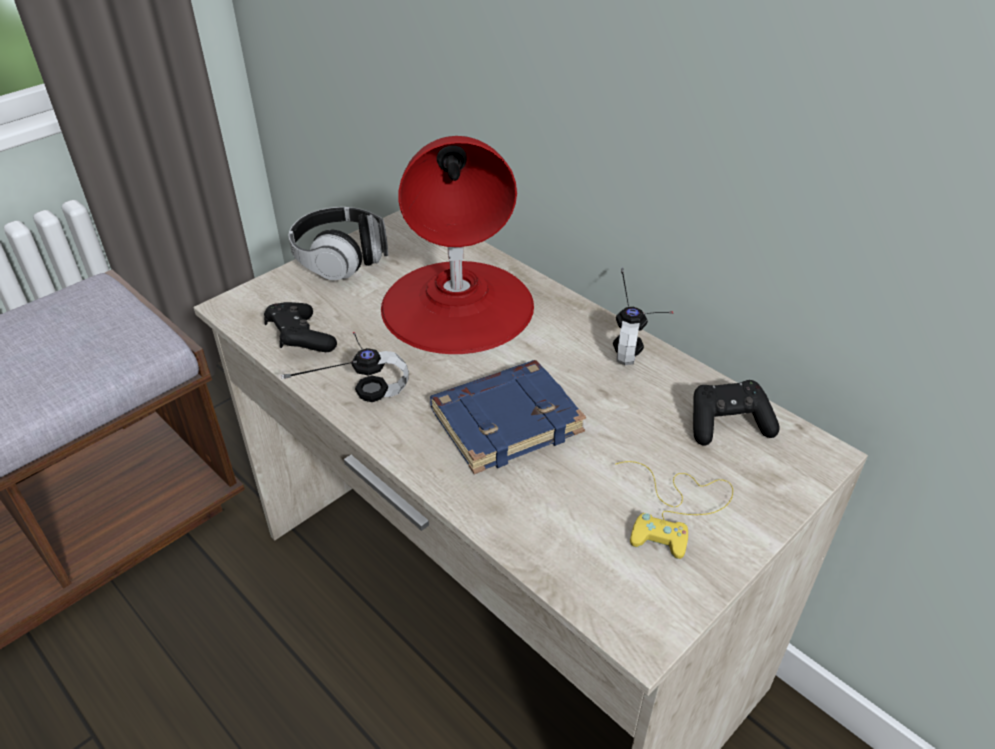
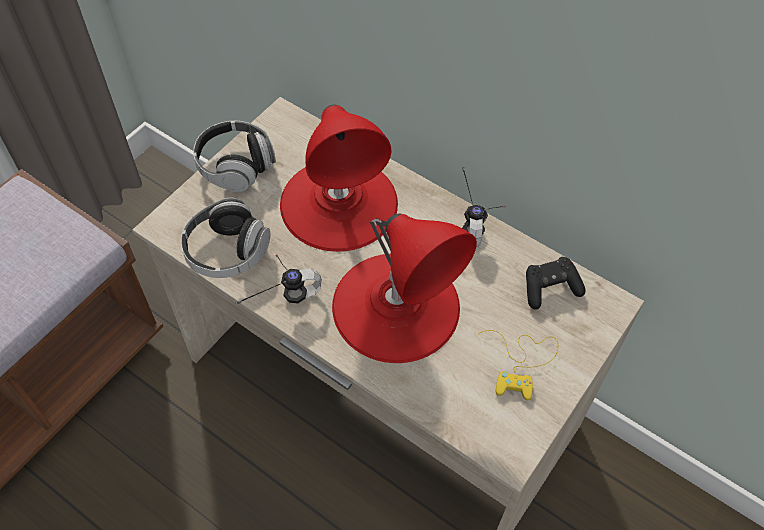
camera: 10 degrees left, 15 degrees up
black game controller [264,302,337,352] -> headphones [181,198,270,278]
blue book [430,360,586,474] -> red table lamp [332,214,477,363]

